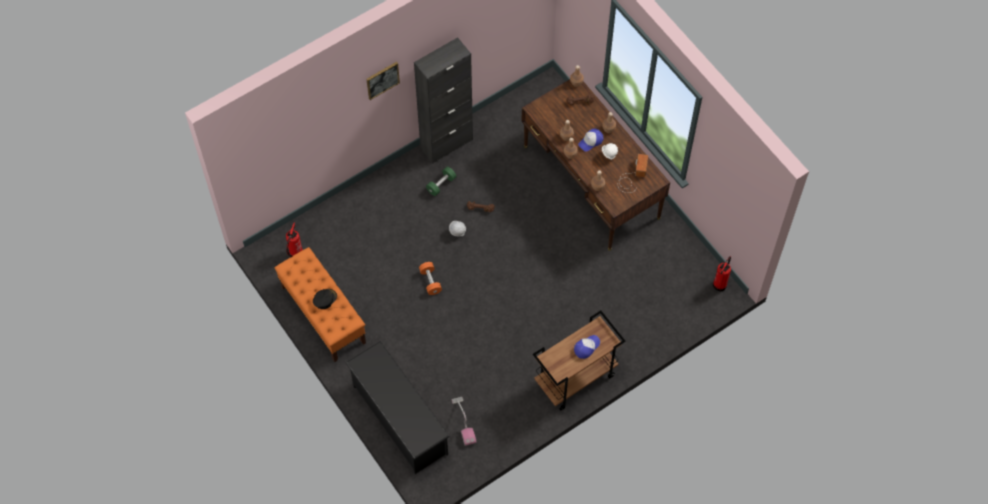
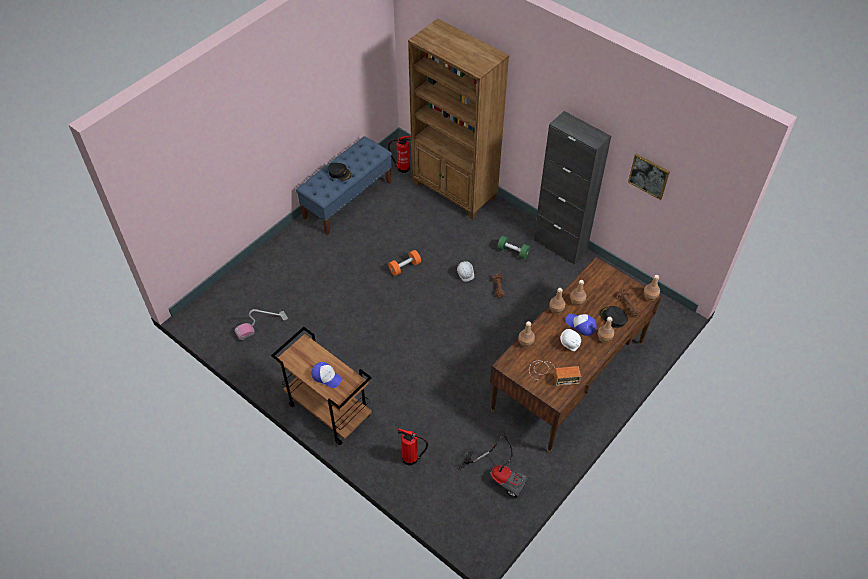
camera: 75 degrees right, 10 degrees down
orange bench [275,247,366,362] -> blue bench [296,136,392,235]
black shoe rack [346,341,450,474] -> none
picture [366,62,400,100] -> picture moved to [628,154,670,200]
fire extinguisher [713,256,731,291] -> fire extinguisher moved to [398,428,428,465]
none -> brown bookcase [408,19,509,220]
none -> vacuum cleaner [458,433,528,498]
none -> black cap [600,306,628,328]

